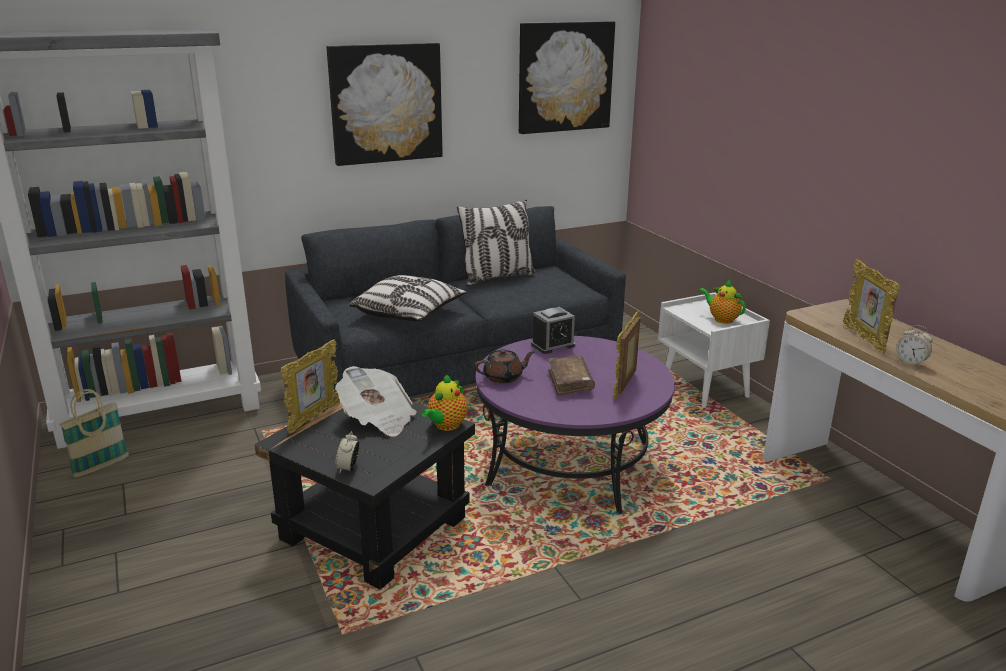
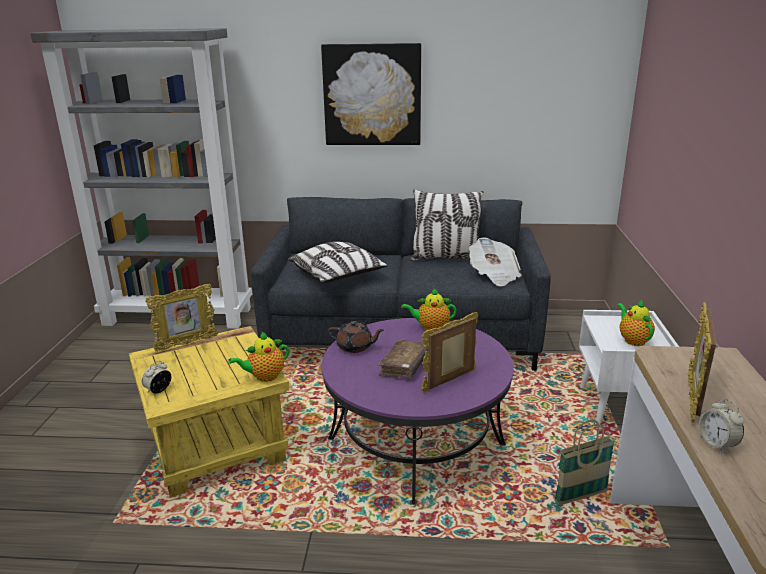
camera: 30 degrees right, 0 degrees up
basket [59,389,129,477] -> basket moved to [554,420,615,505]
black side table [255,401,475,590] -> yellow side table [129,326,289,498]
newspaper [335,366,417,436] -> newspaper moved to [469,238,522,287]
picture [519,21,615,134] -> none
alarm clock [531,307,575,354] -> teapot [401,288,457,331]

